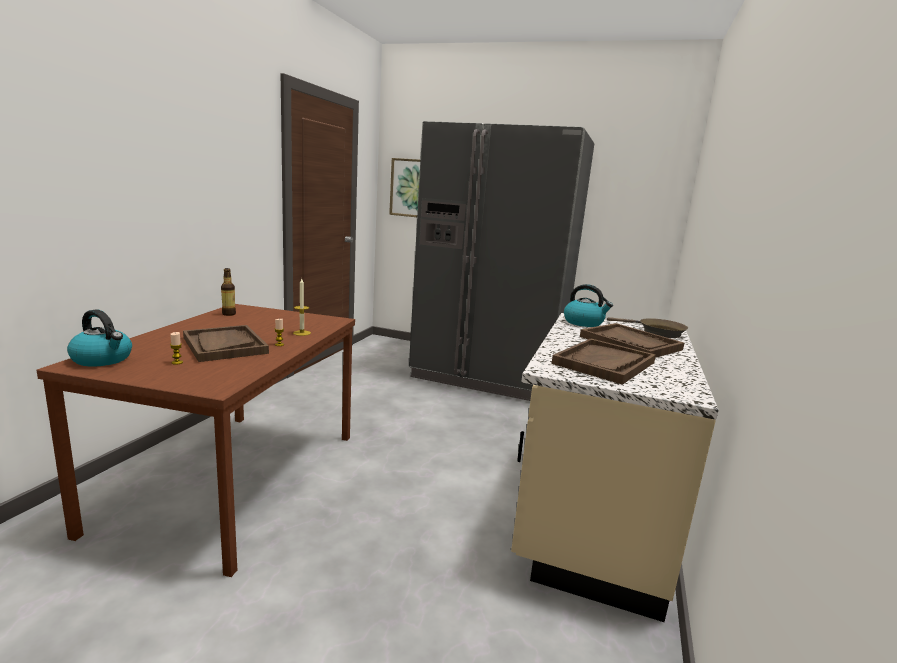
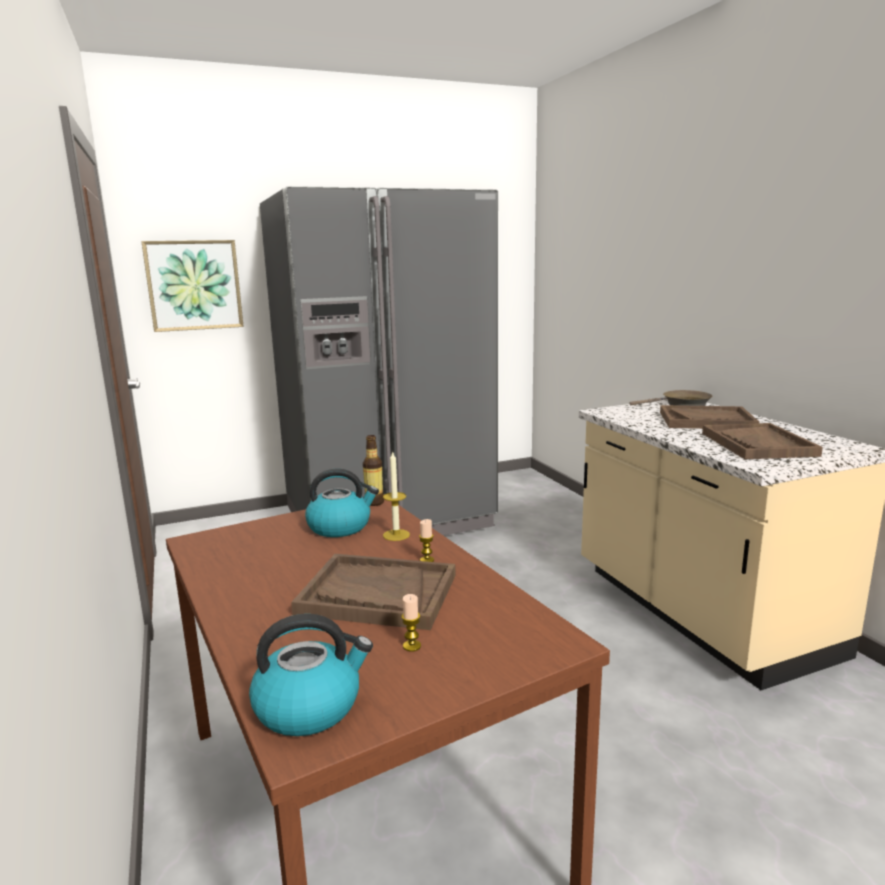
camera: 40 degrees left, 0 degrees up
bottle [221,268,236,316] -> bottle moved to [363,435,384,506]
kettle [564,284,613,327] -> kettle moved to [305,468,379,537]

